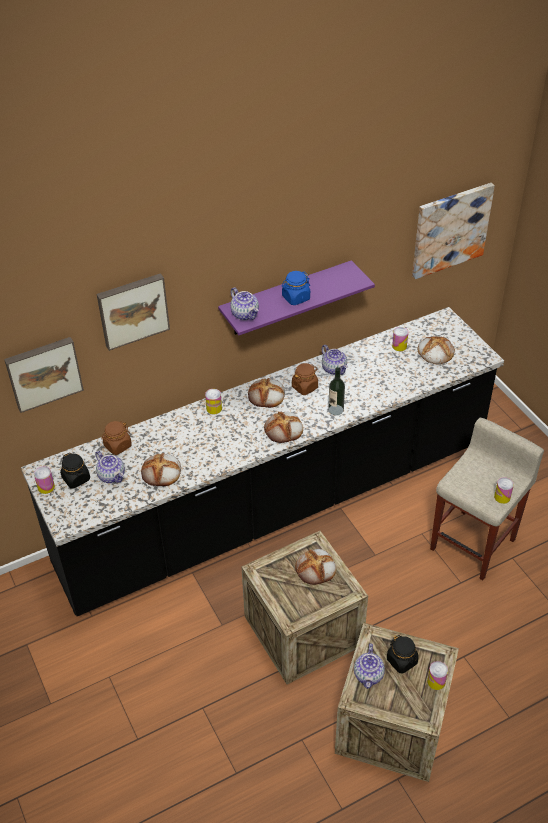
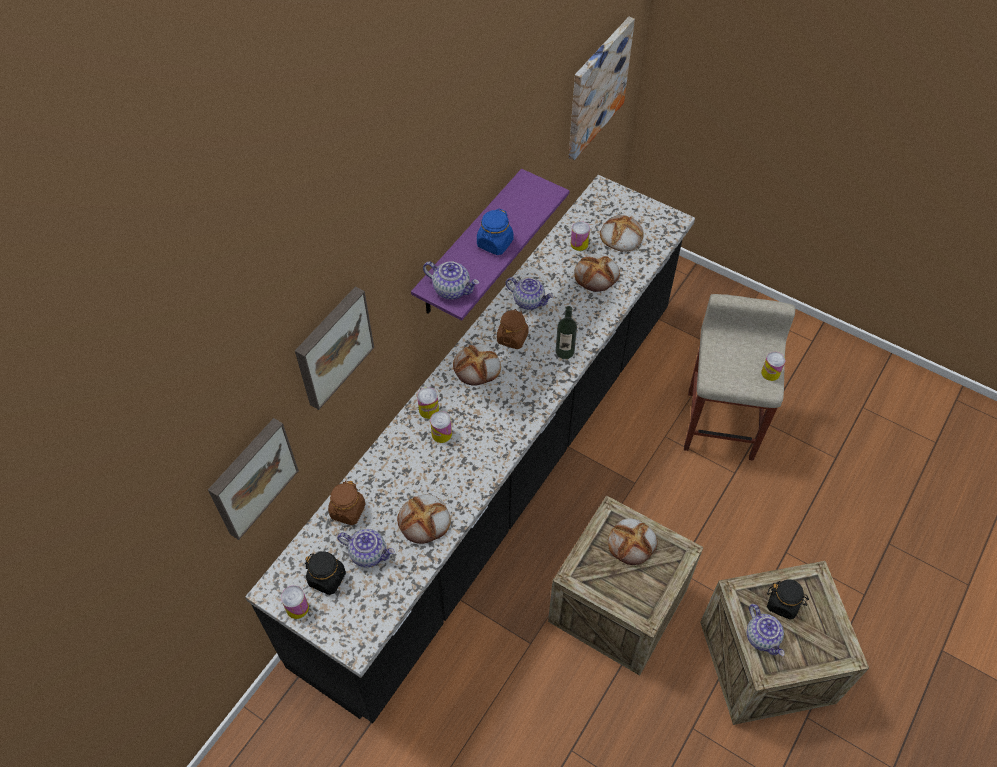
camera: 30 degrees left, 10 degrees up
bread [264,412,303,443] -> bread moved to [574,253,620,292]
can [427,661,448,690] -> can moved to [430,411,452,443]

